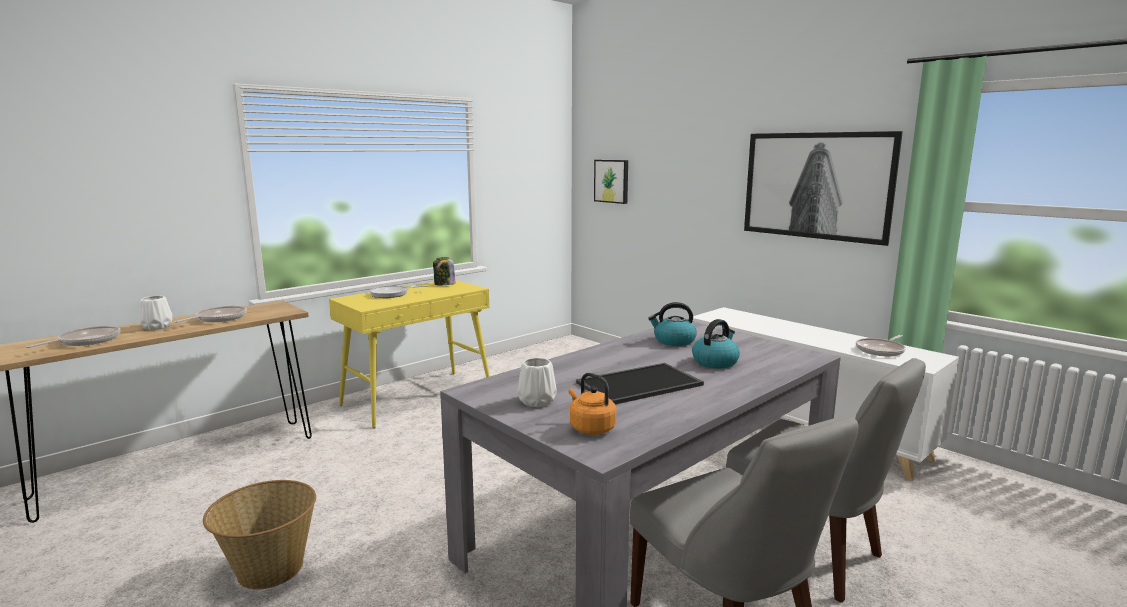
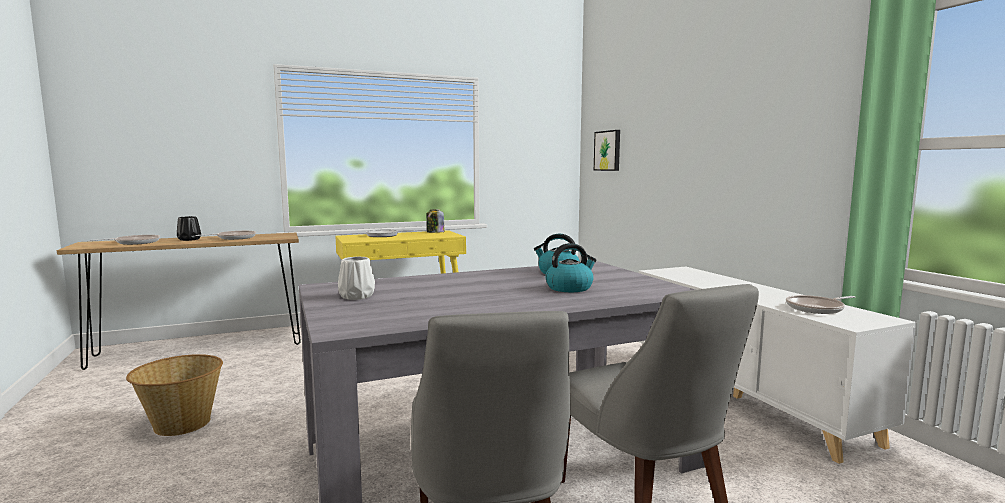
camera: 20 degrees right, 5 degrees down
white vase [139,296,173,330] -> black vase [177,216,201,241]
orange kettle [569,373,616,435] -> none
tray [576,363,704,404] -> none
picture [744,131,903,246] -> none

